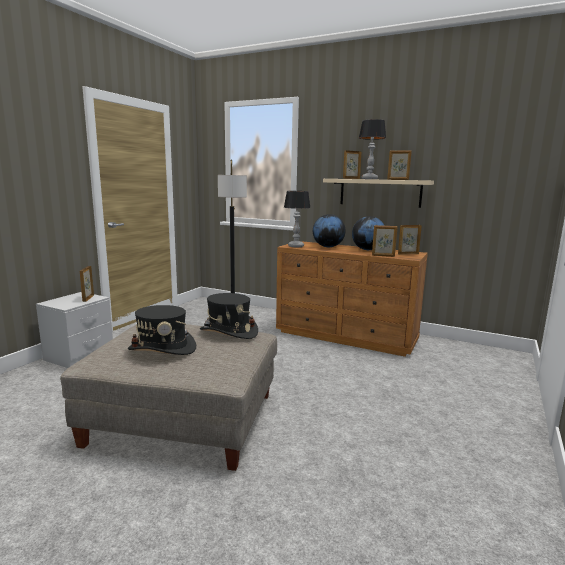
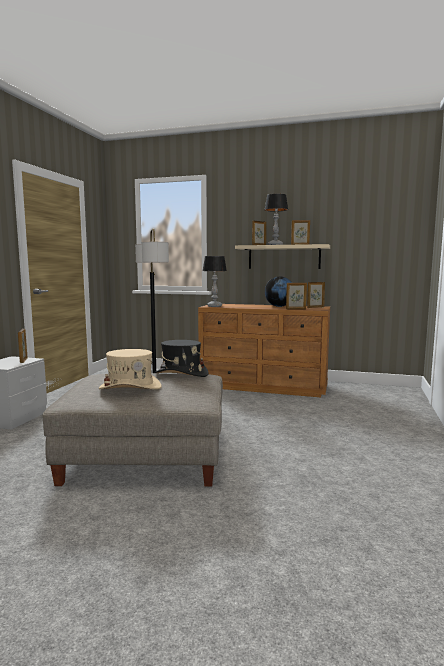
camera: 10 degrees left, 5 degrees down
black hat [128,305,196,355] -> beige hat [99,349,162,390]
globe [313,214,346,247] -> none

